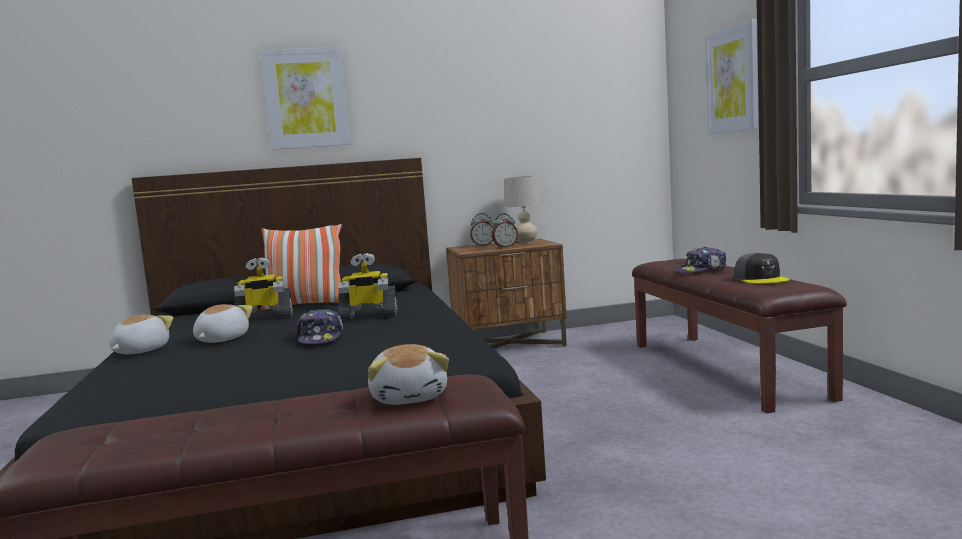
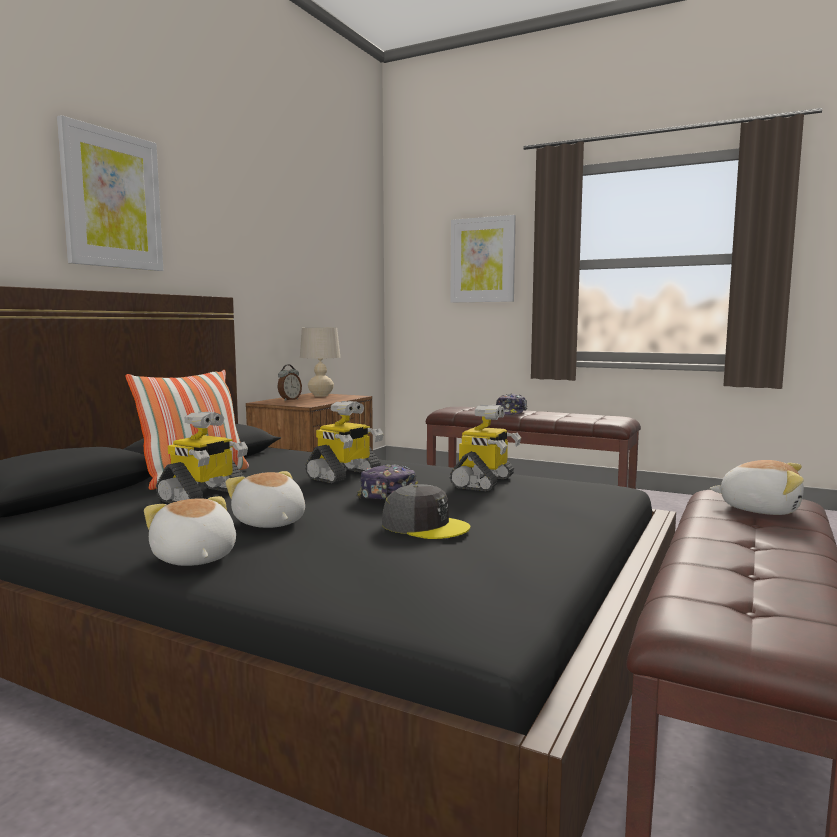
camera: 50 degrees left, 0 degrees up
alarm clock [492,213,518,248] -> none
grey cap [734,253,789,284] -> grey cap moved to [382,484,470,539]
none -> toy robot [450,405,521,491]

